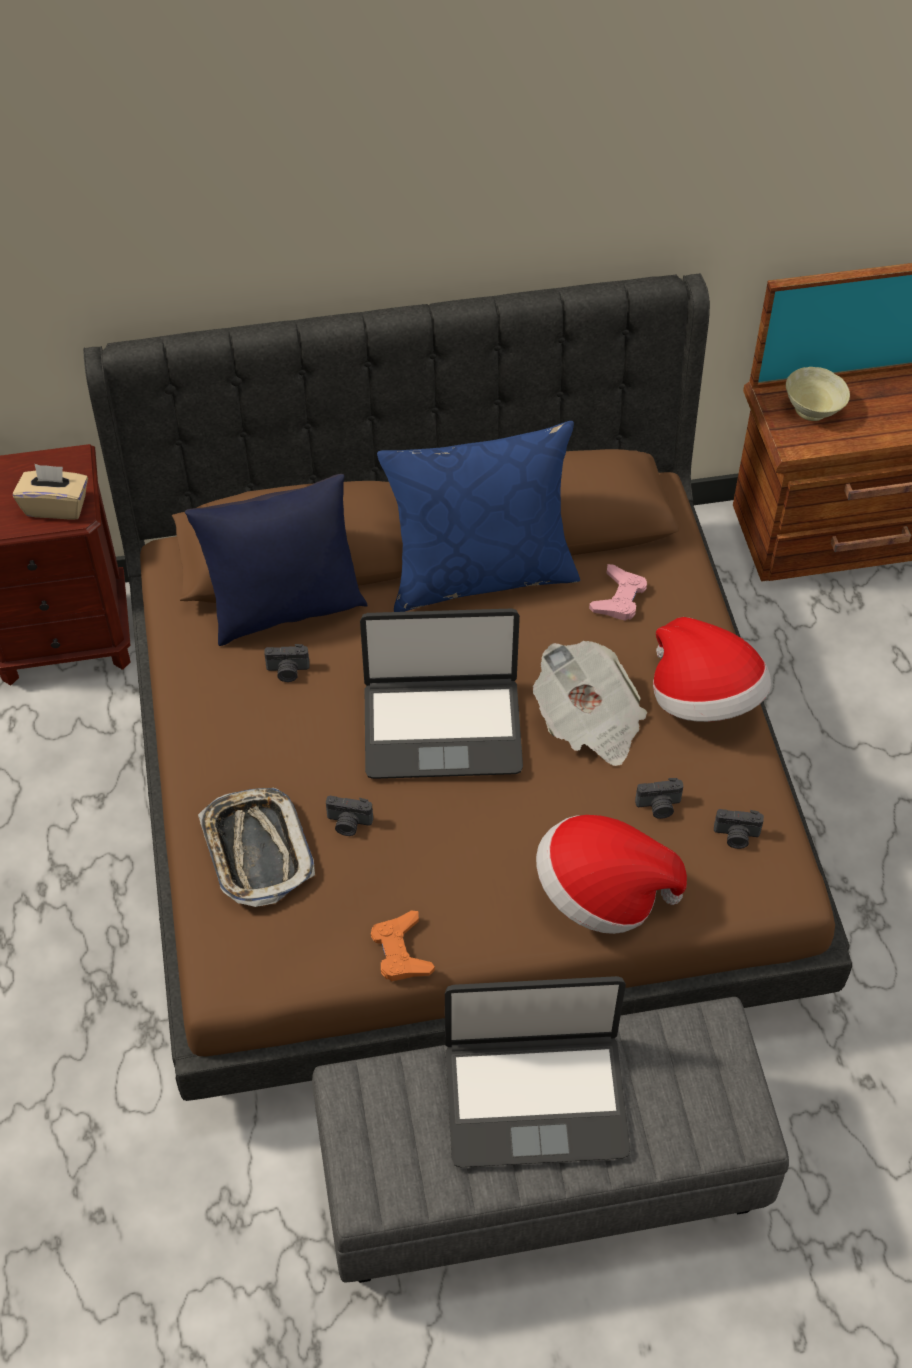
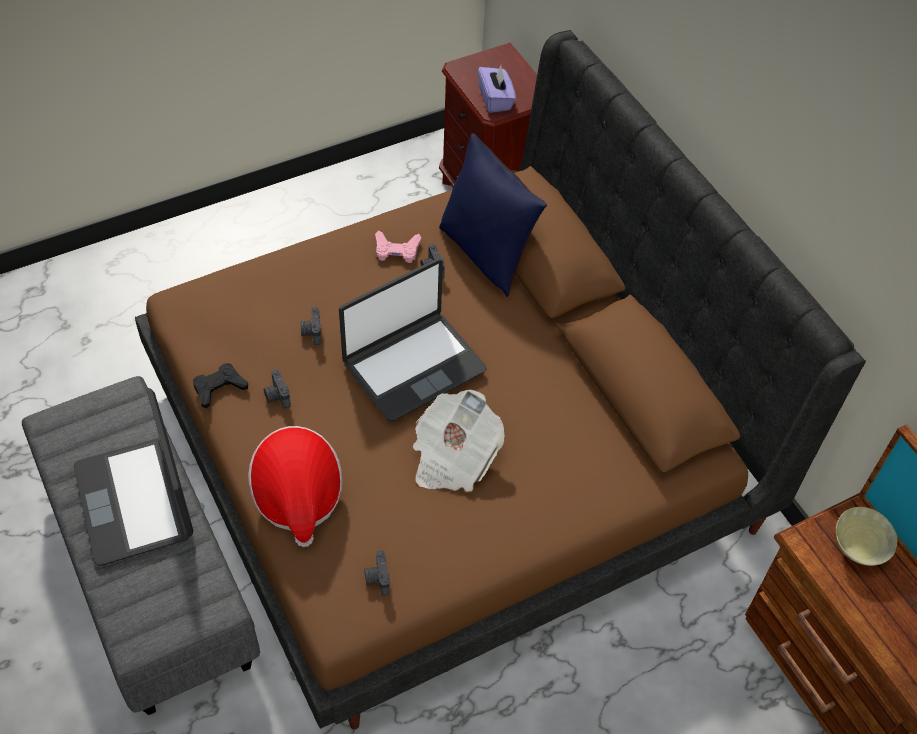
camera: 70 degrees right, 0 degrees up
beige tissue box [13,464,88,520] -> purple tissue box [478,66,516,113]
tray [198,788,315,907] -> none
laptop [360,608,523,779] -> laptop turned 105 degrees counterclockwise [339,259,487,422]
orange game controller [371,911,435,981] -> black game controller [193,363,248,408]
blue pillow [377,421,580,612] -> none
pink game controller [589,564,647,621] -> pink game controller moved to [375,231,421,263]
camera [635,778,683,819] -> camera moved to [264,369,291,408]
hat [653,617,771,722] -> none

